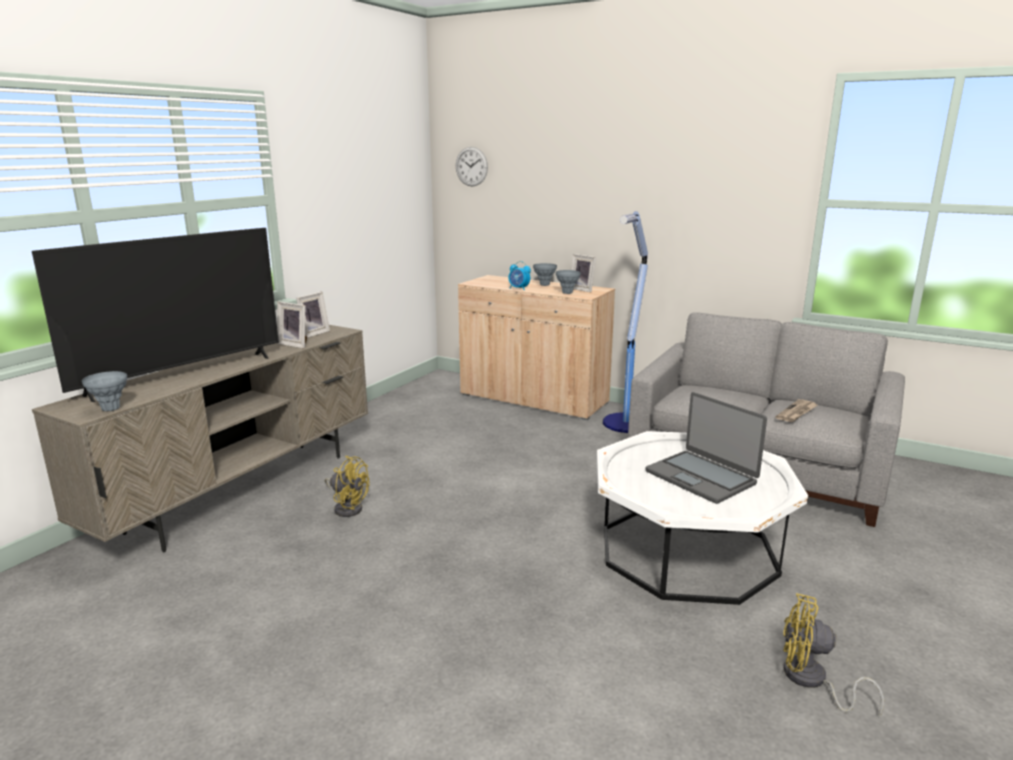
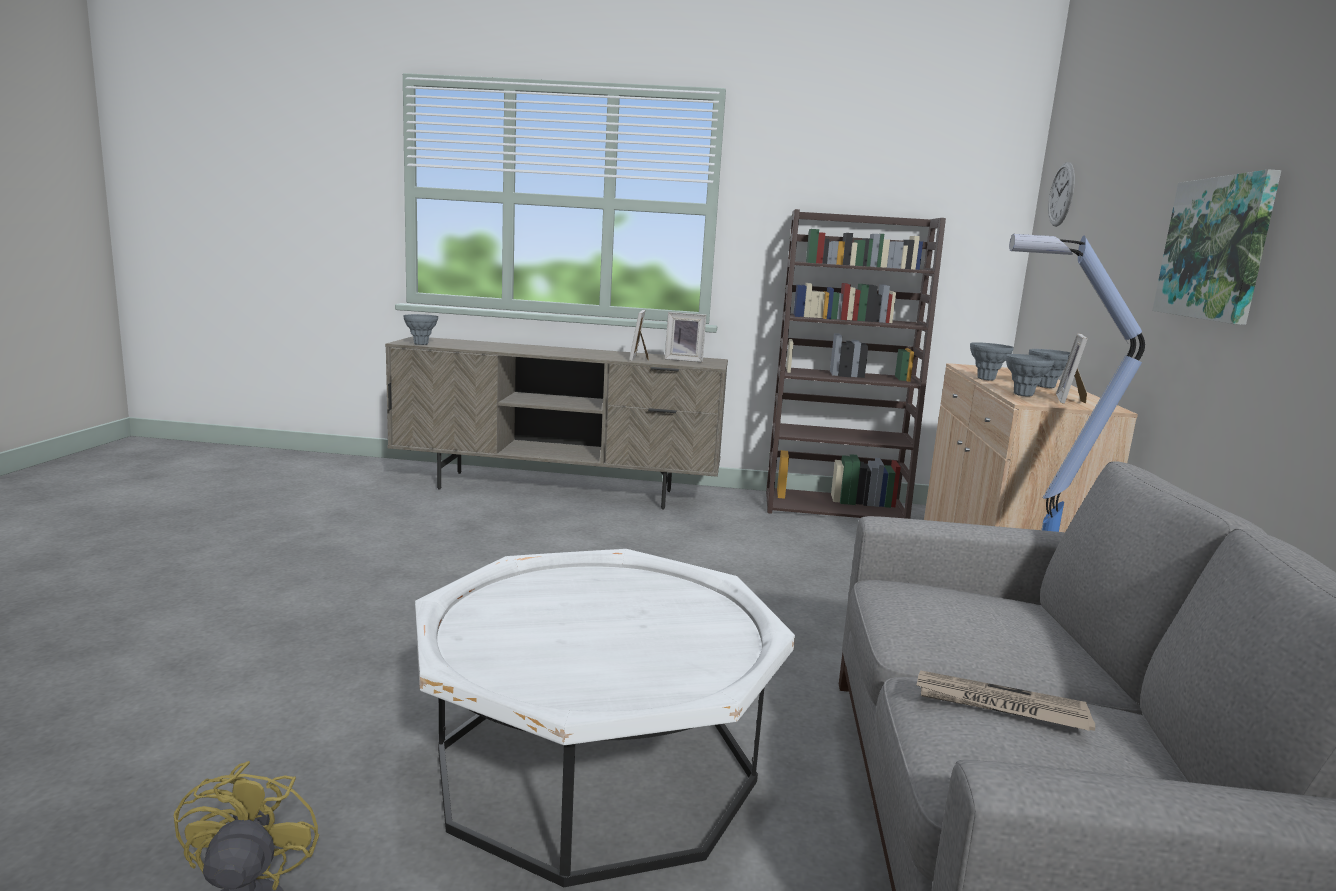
camera: 65 degrees right, 5 degrees down
television [32,228,279,402] -> none
yellow fan [325,456,370,517] -> none
alarm clock [509,261,531,290] -> grey vase [970,342,1014,381]
laptop [645,392,767,504] -> none
none -> brown bookcase [766,209,946,519]
none -> picture [1152,170,1281,325]

